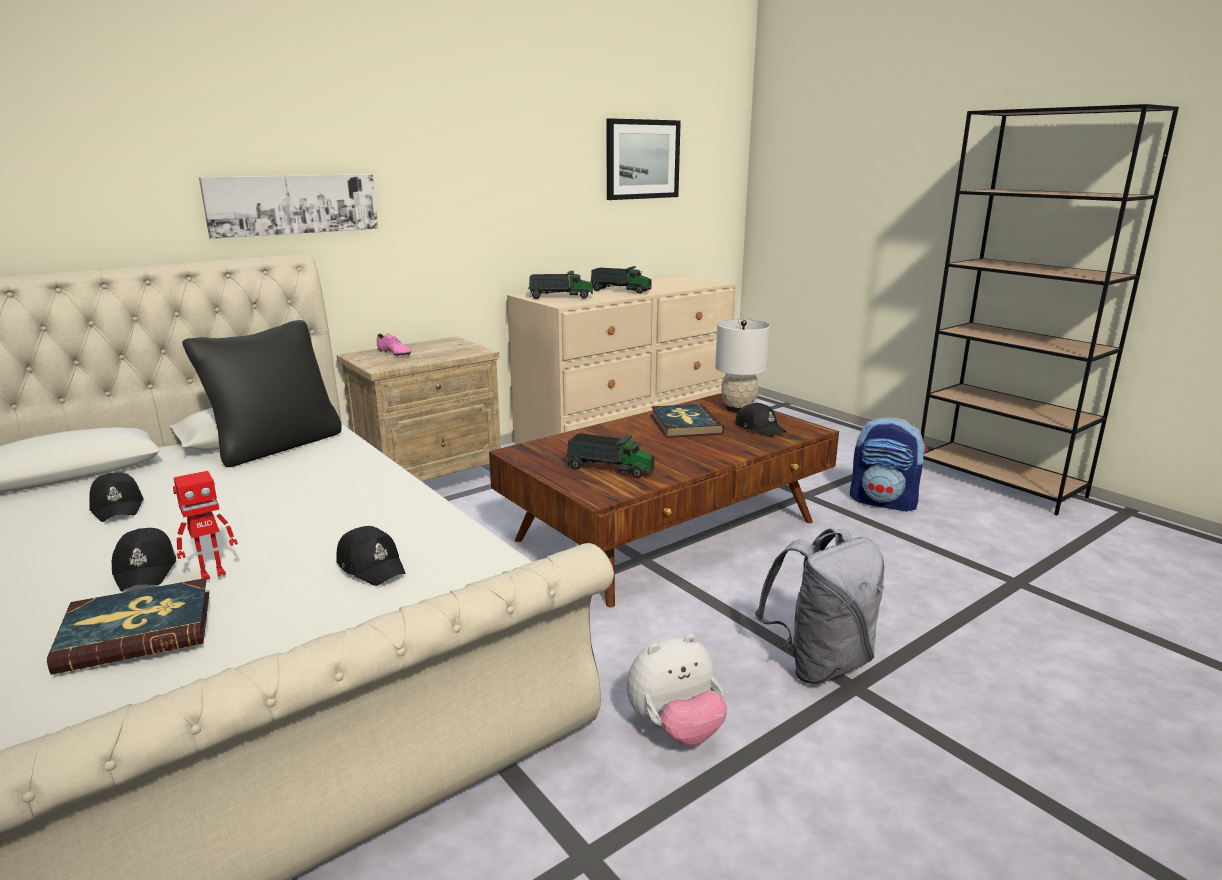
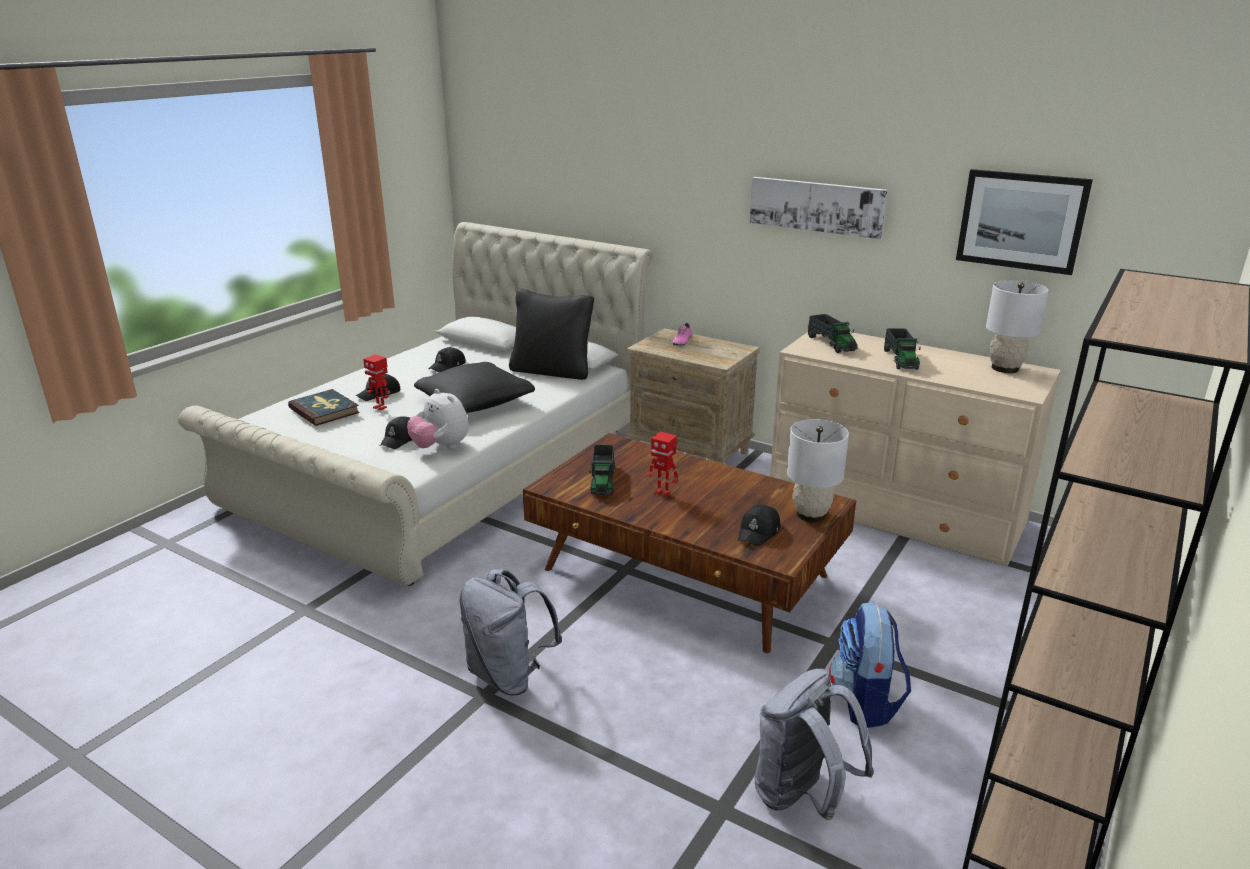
camera: 70 degrees right, 5 degrees up
picture [199,174,378,239] -> picture moved to [750,177,887,239]
plush toy [627,634,727,746] -> plush toy moved to [407,389,469,449]
book [651,404,724,438] -> none
none -> black pillow [414,362,535,413]
none -> toy robot [647,431,678,497]
none -> grey backpack [755,669,874,820]
none -> white table lamp [986,280,1049,373]

